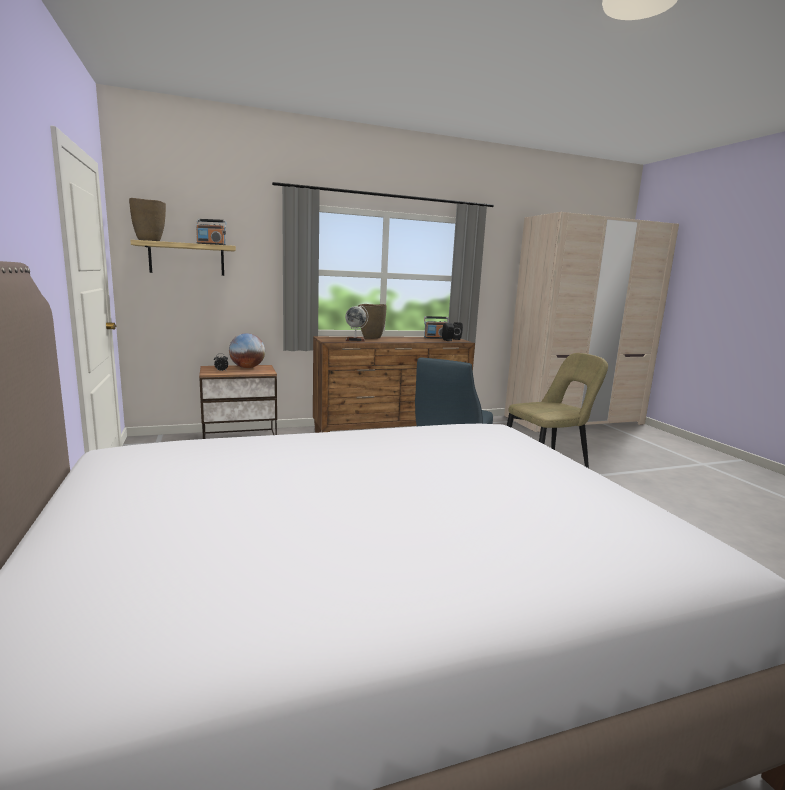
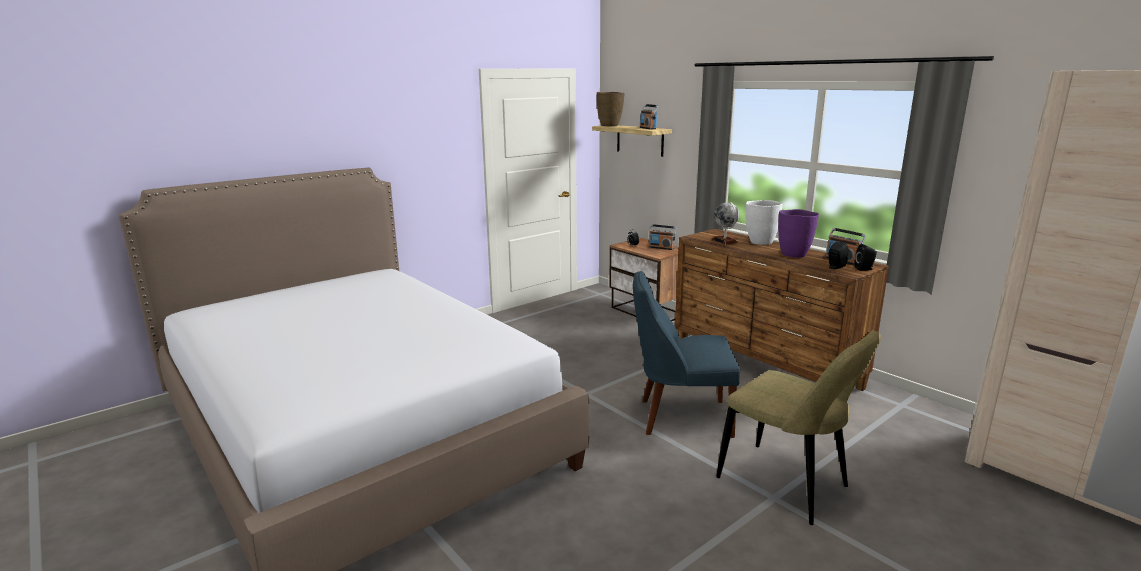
camera: 70 degrees right, 5 degrees up
globe [229,333,265,368] -> radio [649,224,676,250]
brown vase [358,304,387,339] -> white vase [746,200,783,245]
none -> purple vase [778,209,819,258]

